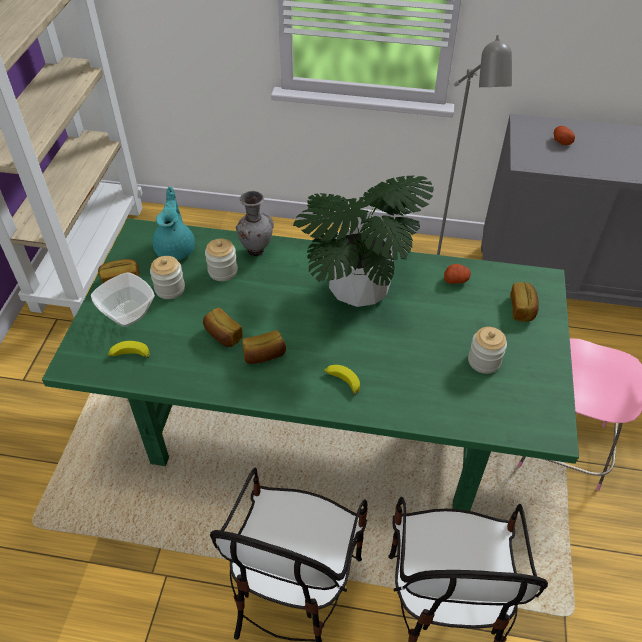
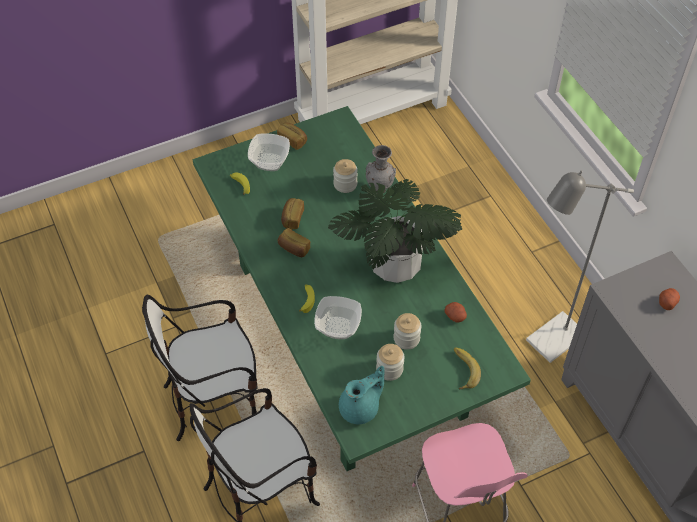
camera: 55 degrees right, 5 degrees up
jar [150,256,185,299] -> jar moved to [394,313,422,350]
turquoise teapot [152,187,195,260] -> turquoise teapot moved to [339,366,385,424]
bread [510,282,539,322] -> banana [454,347,481,389]
none -> bowl [314,296,362,339]

